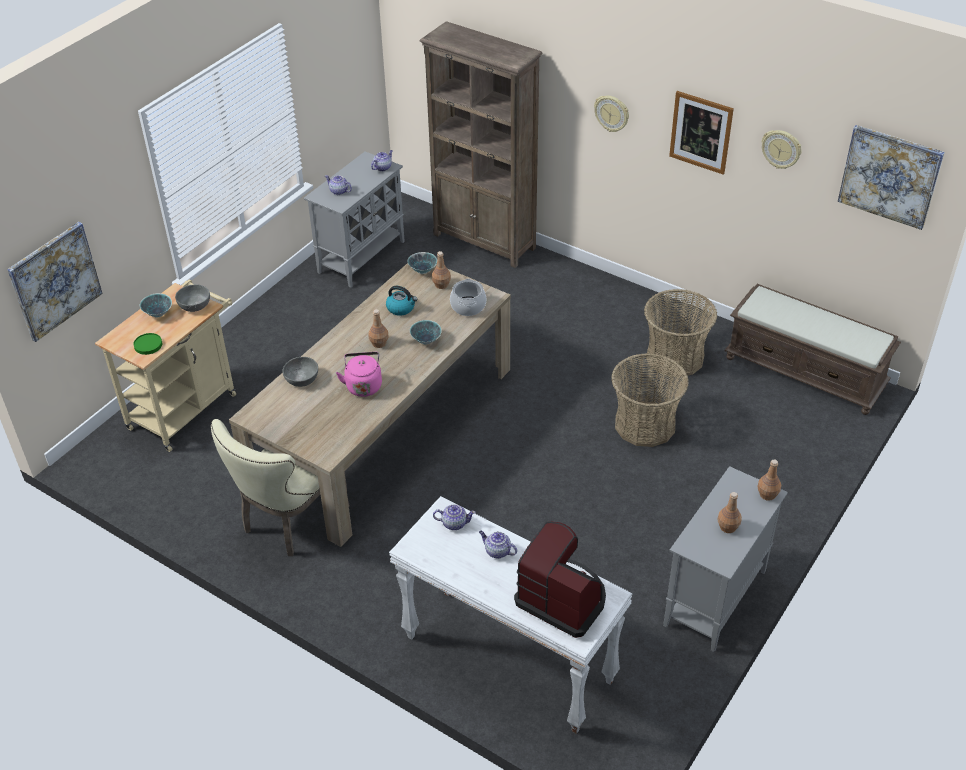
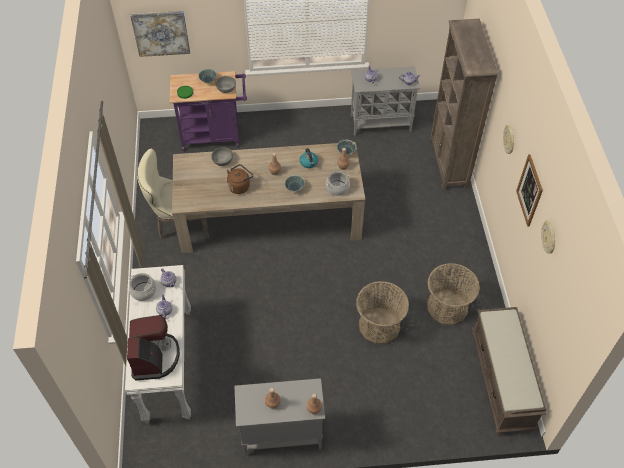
camera: 50 degrees right, 10 degrees up
beige cart [95,280,236,452] -> purple cart [170,71,247,151]
pink kettle [336,352,382,397] -> brown kettle [227,164,254,194]
picture [838,125,945,230] -> none
none -> cooking pot [129,273,156,301]

